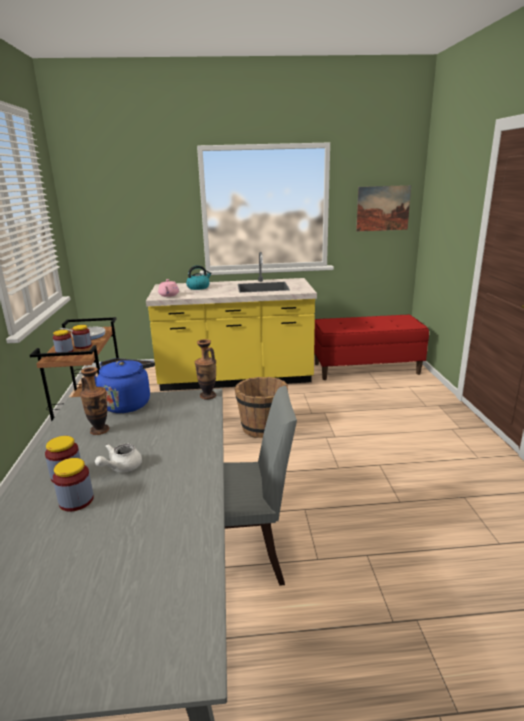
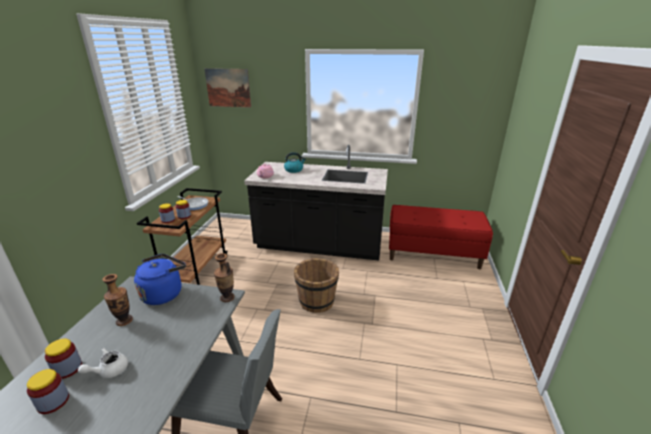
camera: 15 degrees right, 5 degrees up
yellow counter [146,252,317,391] -> black counter [244,145,388,261]
picture [356,185,411,231] -> picture moved to [204,68,251,108]

